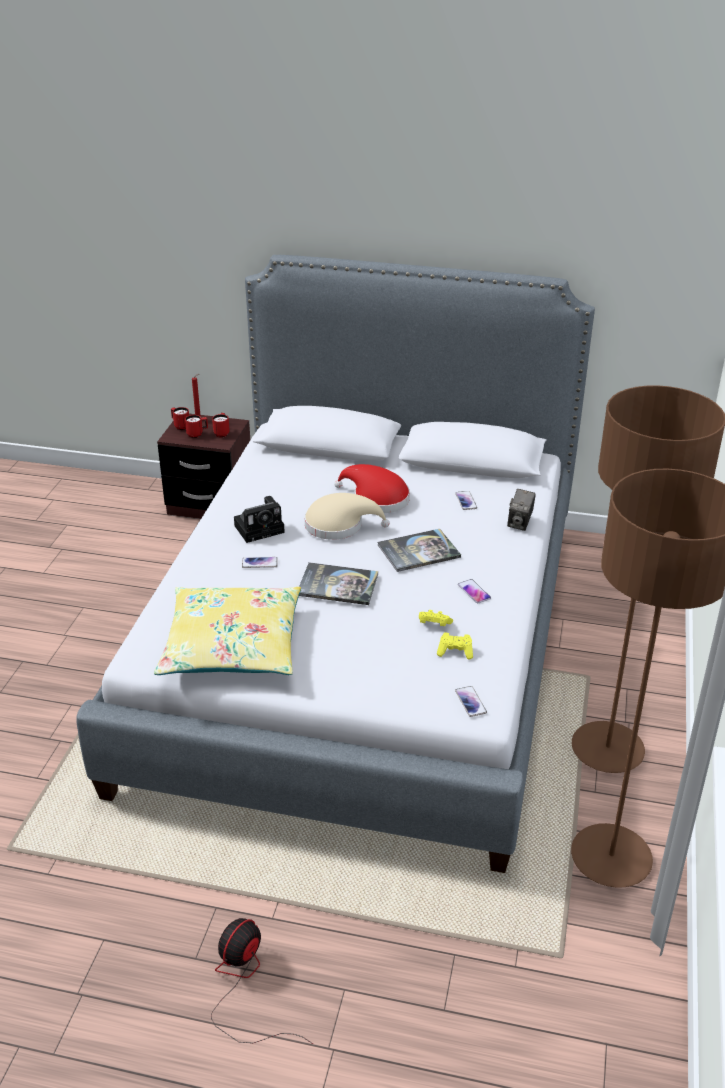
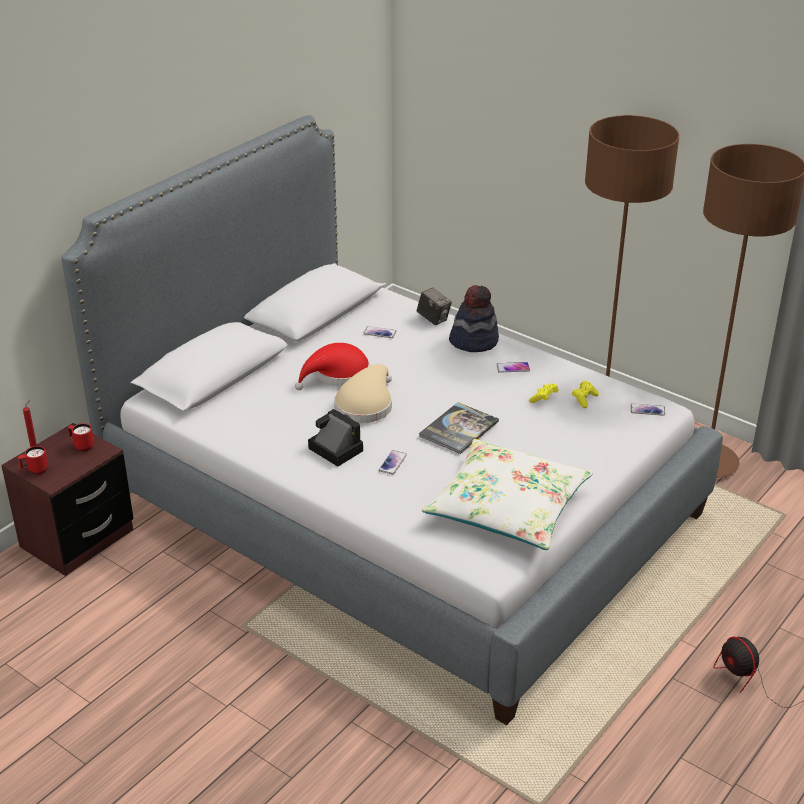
camera: 65 degrees left, 0 degrees up
yellow pillow [154,587,301,675] -> white pillow [422,439,593,550]
red mug [185,415,208,438] -> none
camera [234,496,285,543] -> camera turned 45 degrees counterclockwise [308,409,363,467]
book [377,529,461,572] -> none
none -> hat [449,285,499,352]

